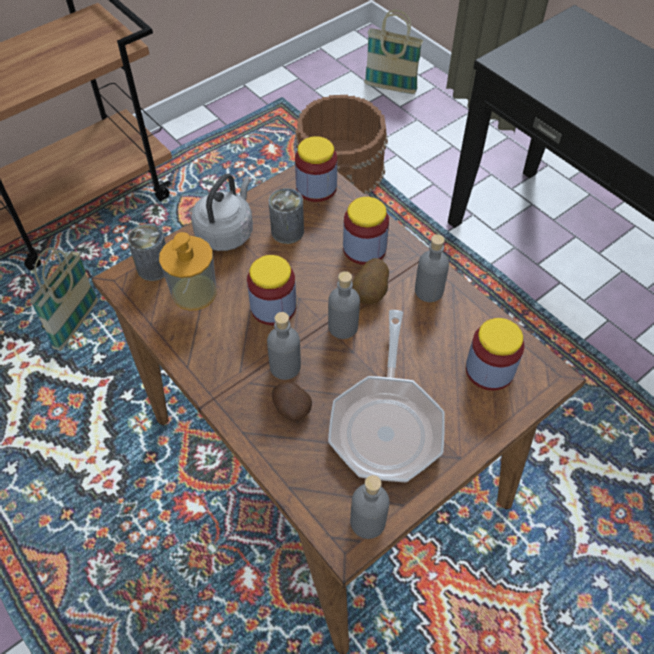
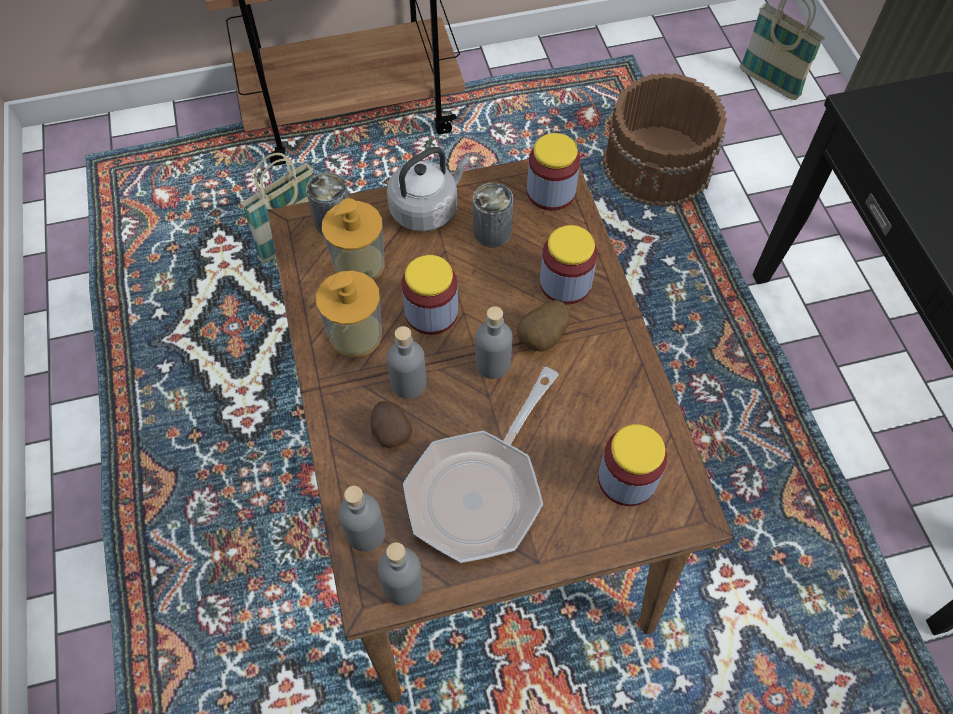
camera: 25 degrees right, 5 degrees up
grey bottle [415,234,449,302] -> grey bottle moved to [339,486,385,552]
none -> soap dispenser [316,271,382,357]

